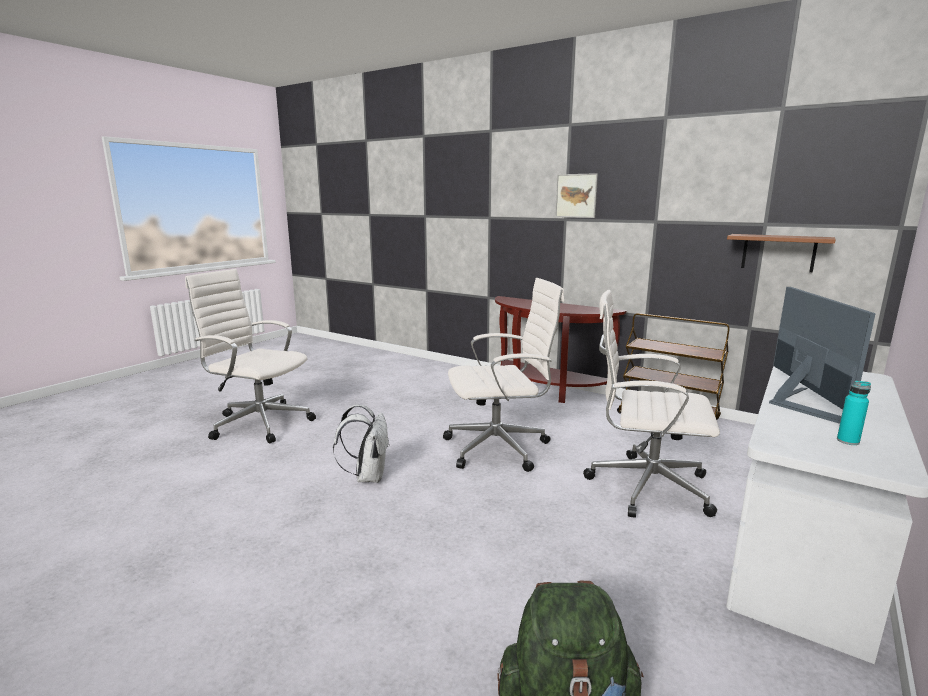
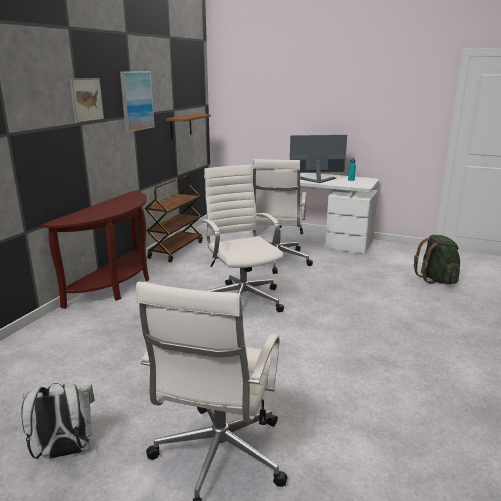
camera: 100 degrees left, 5 degrees up
white backpack [333,404,390,483] -> white backpack moved to [21,383,94,459]
none -> picture [120,71,154,132]

